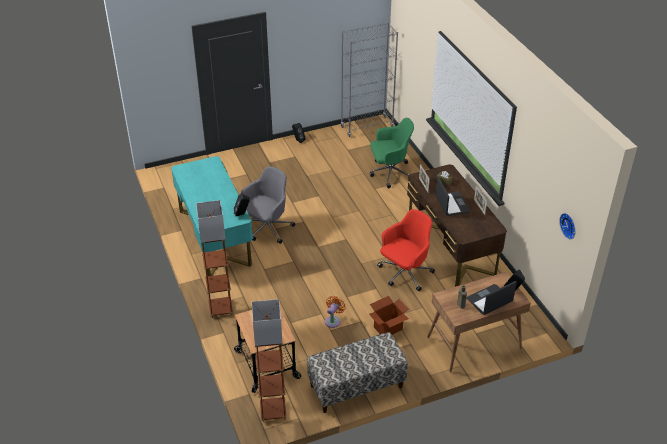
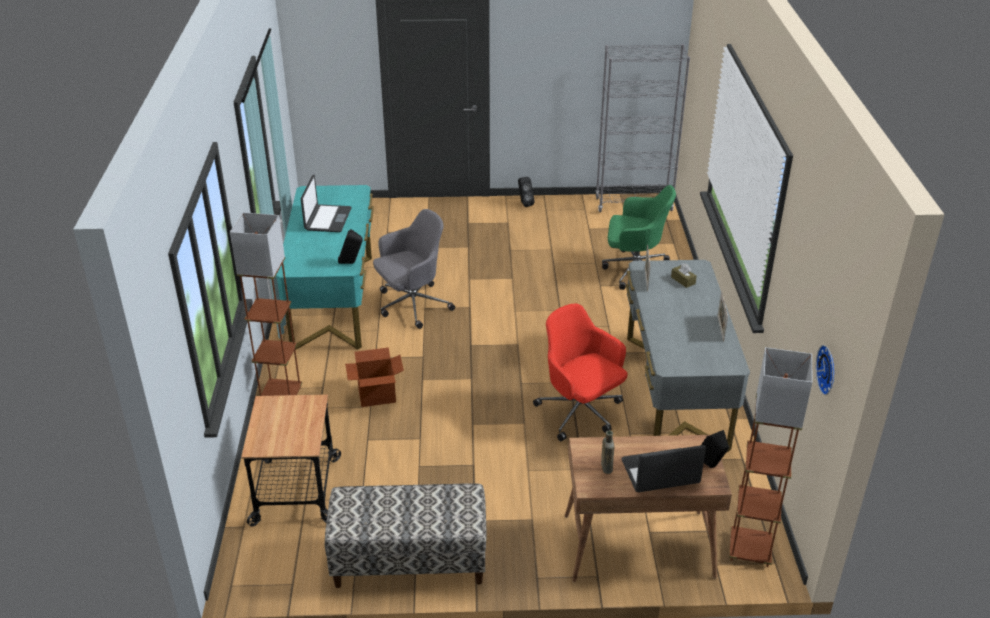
camera: 20 degrees right, 5 degrees down
brown floor lamp [252,299,287,422] -> brown floor lamp moved to [729,347,813,567]
orange fan [325,296,346,328] -> none
cardboard box [369,296,409,335] -> cardboard box moved to [345,347,404,407]
red office chair [377,209,435,291] -> red office chair turned 105 degrees counterclockwise [533,304,628,441]
brown desk [407,164,507,287] -> grey desk [626,260,750,452]
laptop [435,177,470,216] -> laptop moved to [301,175,352,232]

